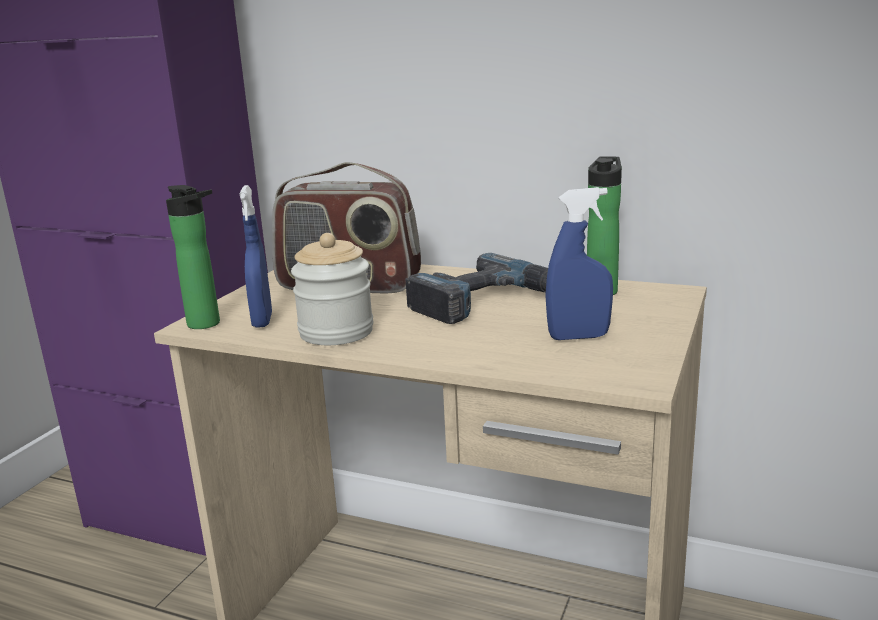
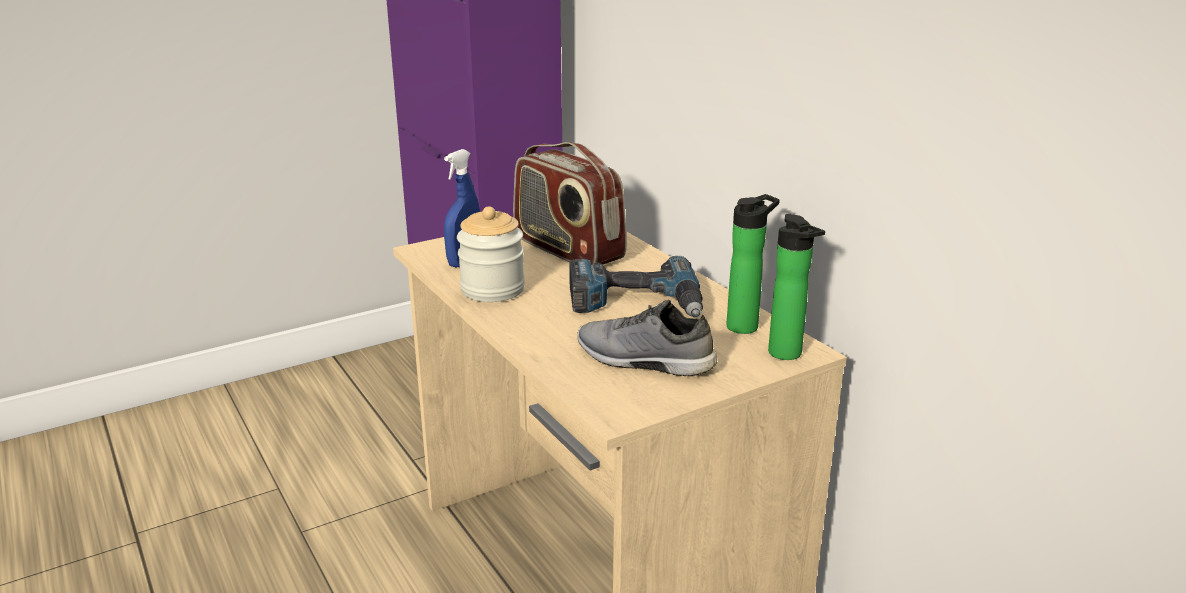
camera: 35 degrees right, 5 degrees up
bottle [166,185,220,329] -> bottle moved to [768,214,825,360]
blue spray bottle [545,187,613,340] -> grey shoe [577,300,717,376]

